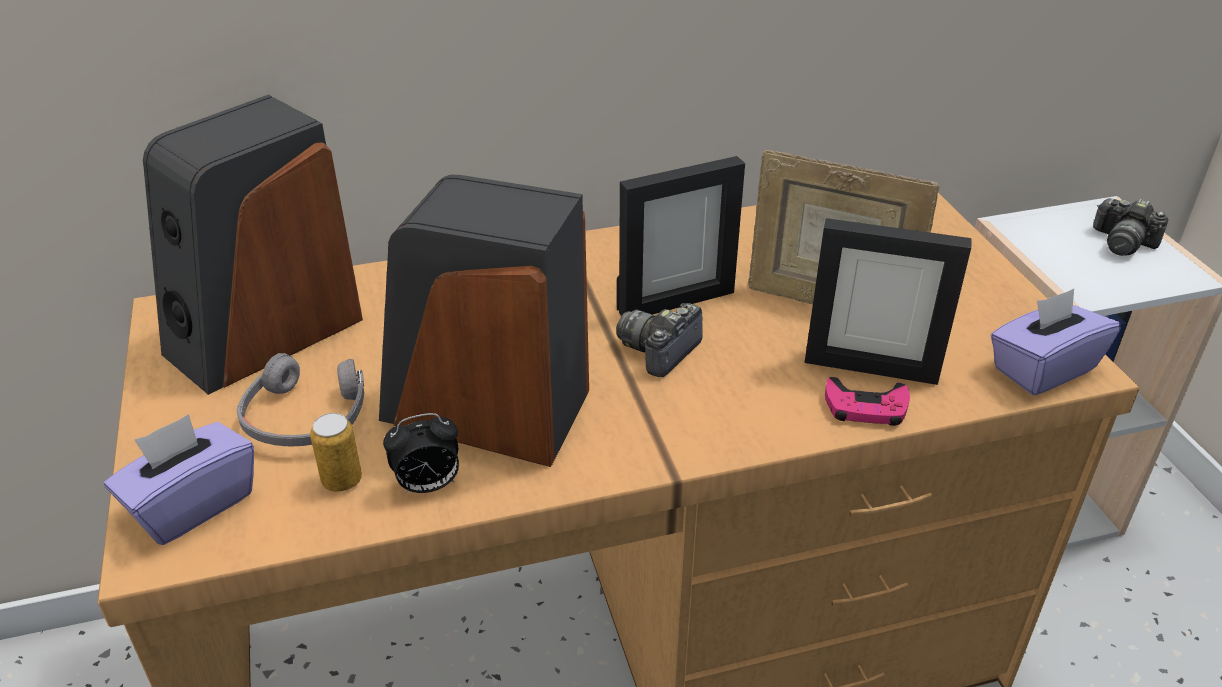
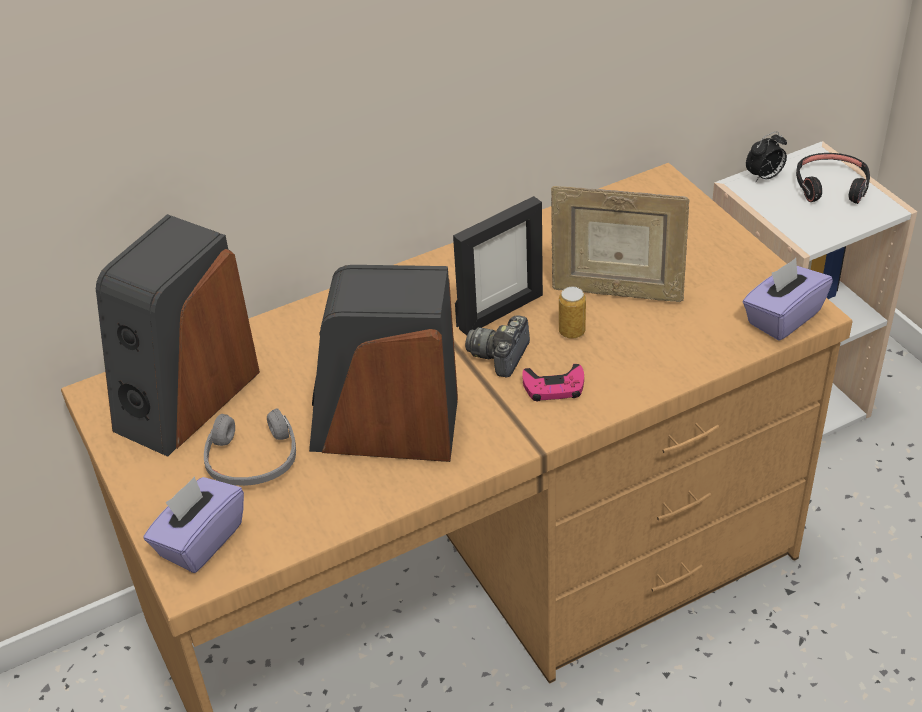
camera: 10 degrees left, 5 degrees up
can [310,413,362,492] -> can moved to [559,287,586,339]
alarm clock [383,413,459,494] -> alarm clock moved to [746,131,787,183]
picture frame [805,218,971,385] -> none
pink game controller [825,377,910,426] -> pink game controller moved to [522,364,584,401]
camera [1093,198,1168,256] -> black headphones [796,153,870,204]

